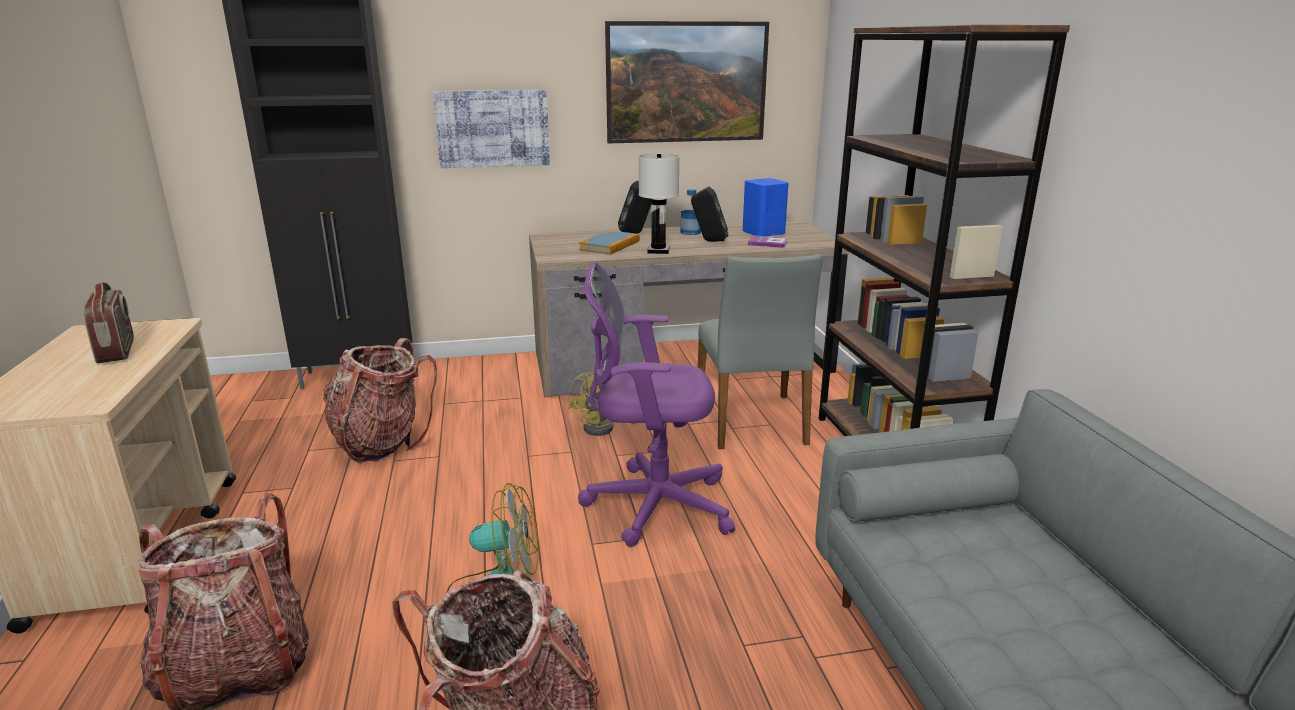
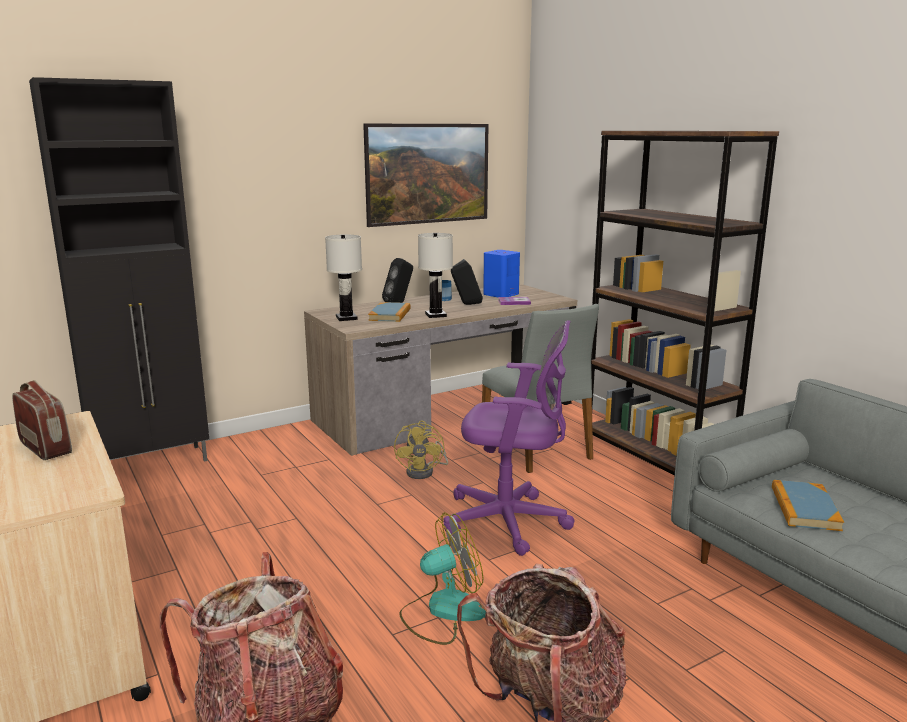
camera: 20 degrees left, 5 degrees down
backpack [323,338,437,463] -> none
picture [433,90,550,168] -> none
purple office chair [578,262,735,547] -> purple office chair turned 150 degrees counterclockwise [444,320,574,556]
none -> white table lamp [325,235,362,321]
none -> book [772,480,844,531]

